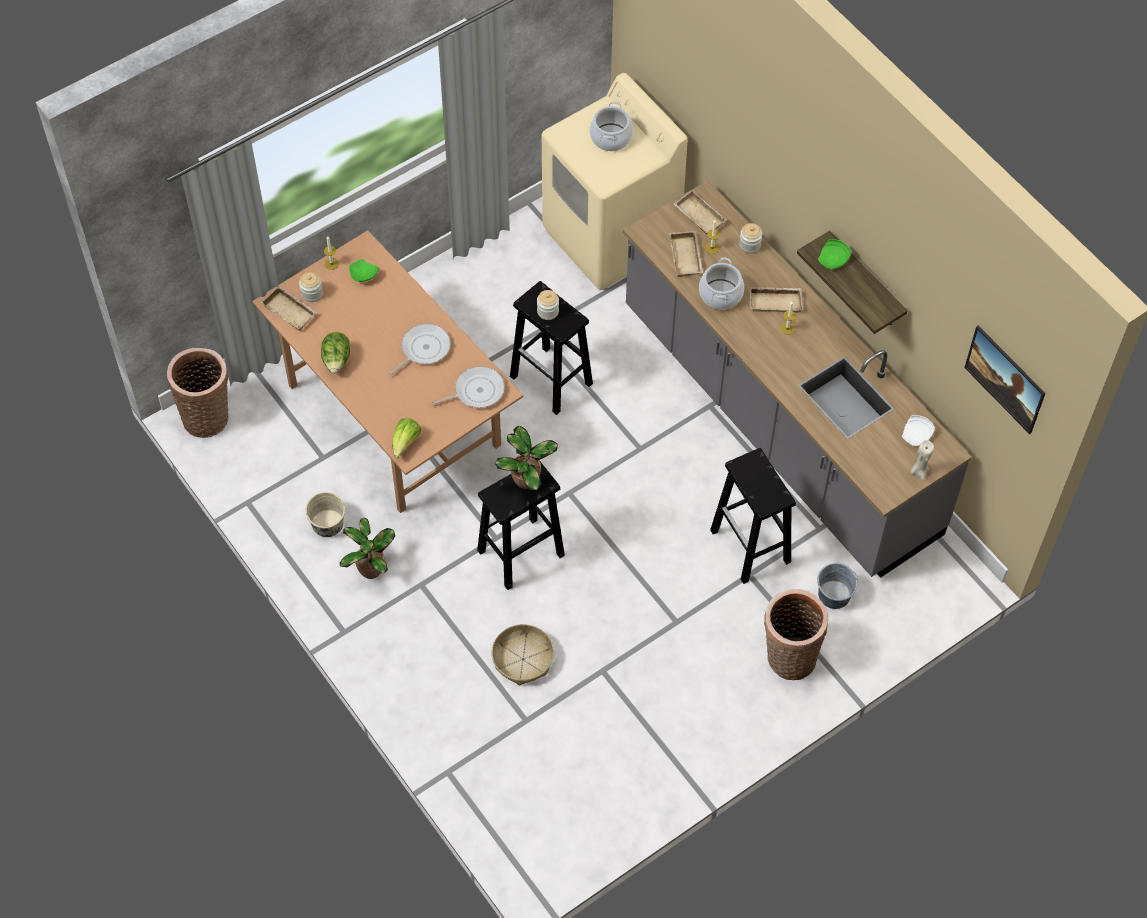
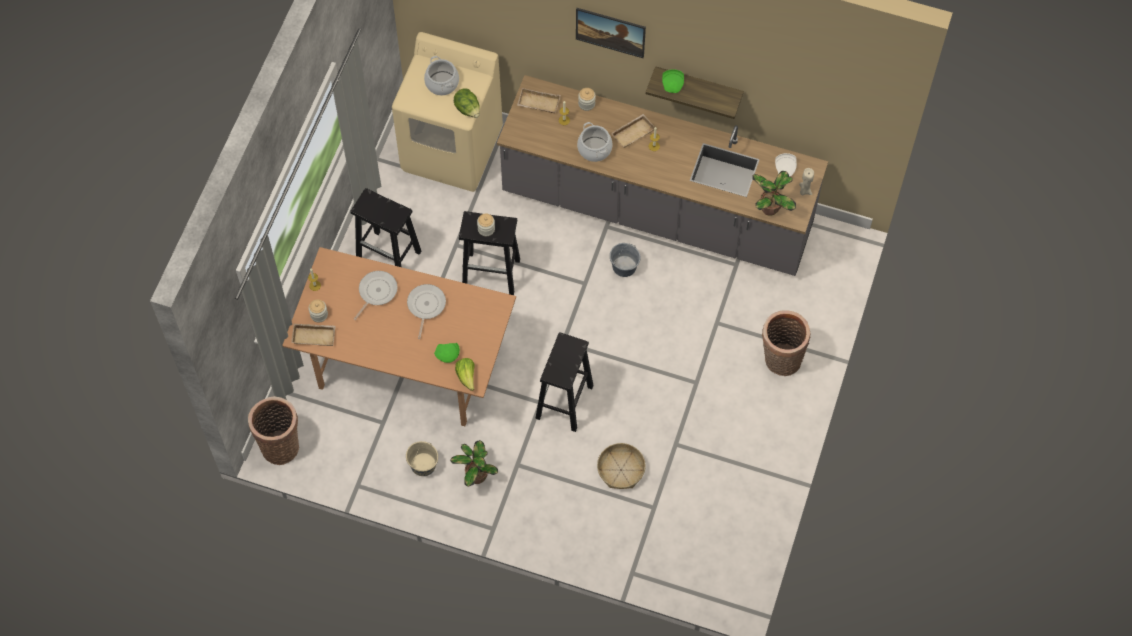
camera: 35 degrees left, 5 degrees up
lettuce [321,332,350,374] -> lettuce moved to [454,88,480,118]
green plate [349,259,379,282] -> green plate moved to [434,343,460,363]
frying pan [430,366,505,408] -> frying pan moved to [354,271,398,320]
potted plant [495,426,558,490] -> potted plant moved to [752,171,796,216]
beige tray [669,231,703,277] -> none
black stool [710,448,796,584] -> black stool moved to [350,188,421,267]
grey bucket [817,563,858,609] -> grey bucket moved to [610,243,640,277]
picture [964,326,1045,434] -> picture moved to [576,8,646,58]

